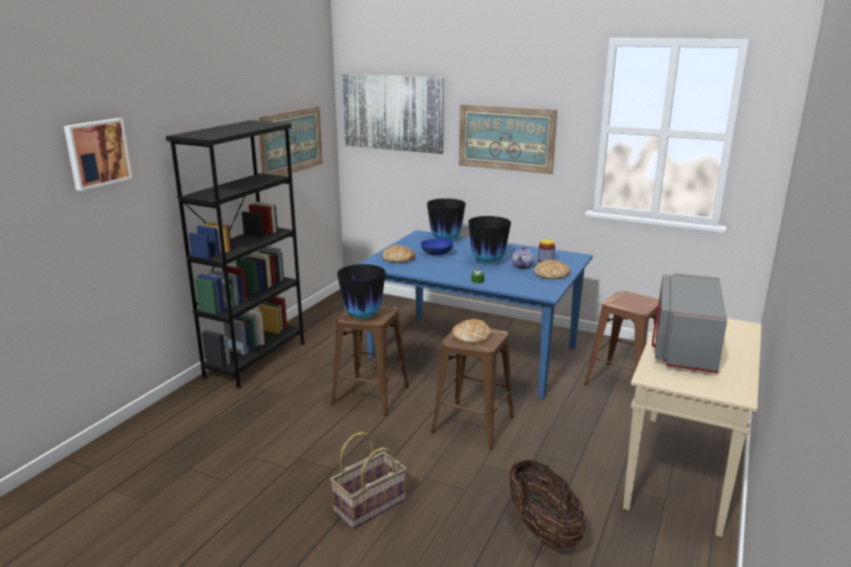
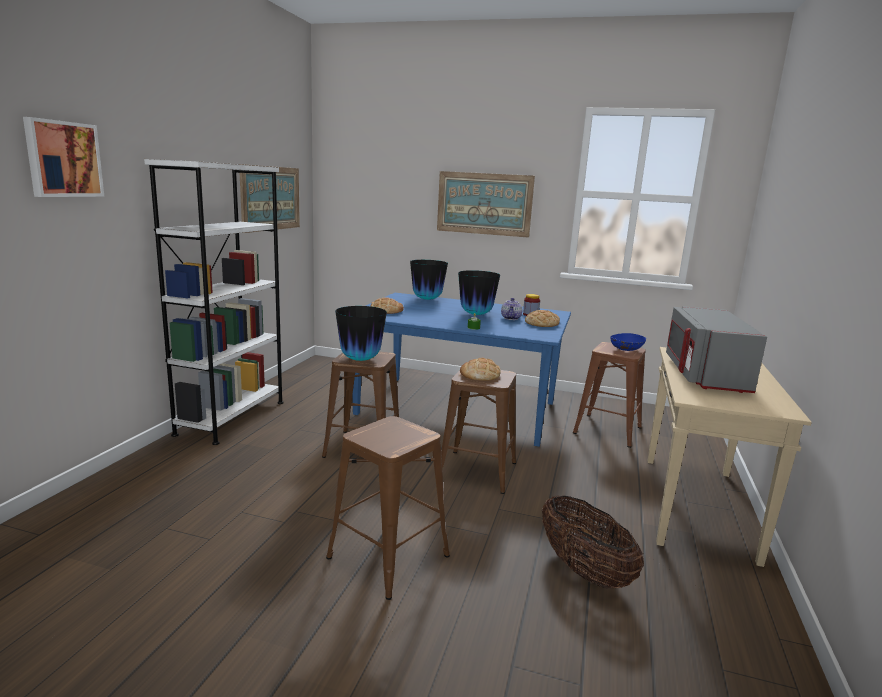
camera: 10 degrees left, 5 degrees down
black bookcase [166,120,305,389] -> white bookcase [144,159,284,445]
basket [330,432,407,529] -> brown stool [326,416,450,600]
picture [343,74,444,154] -> none
blue bowl [421,238,454,255] -> blue bowl moved to [611,333,646,351]

